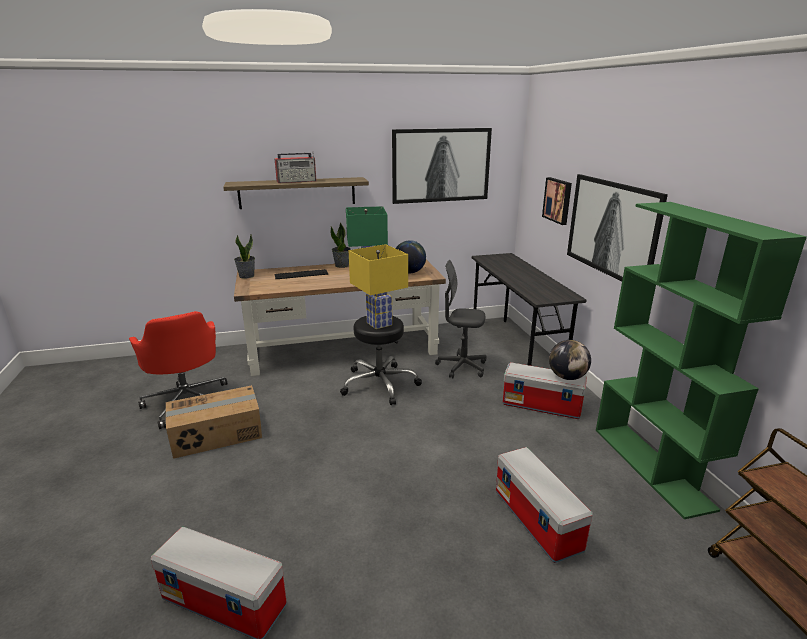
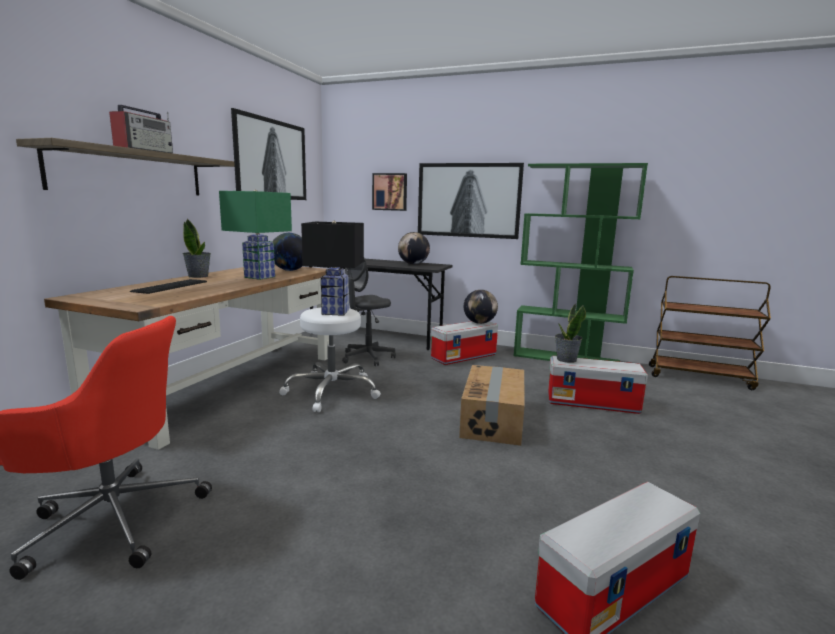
camera: 55 degrees left, 10 degrees down
cardboard box [166,385,262,459] -> cardboard box moved to [459,365,525,446]
potted plant [234,234,255,278] -> potted plant moved to [555,304,586,363]
black stool [340,316,422,405] -> white stool [279,308,381,412]
yellow table lamp [349,244,408,329] -> black table lamp [301,221,364,316]
none -> globe [398,232,430,264]

